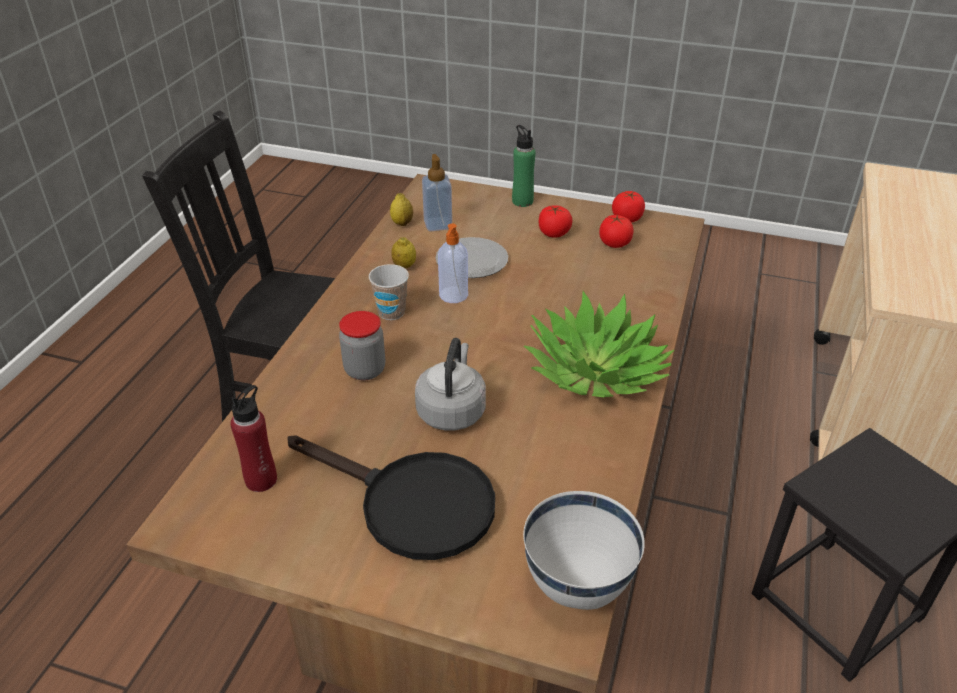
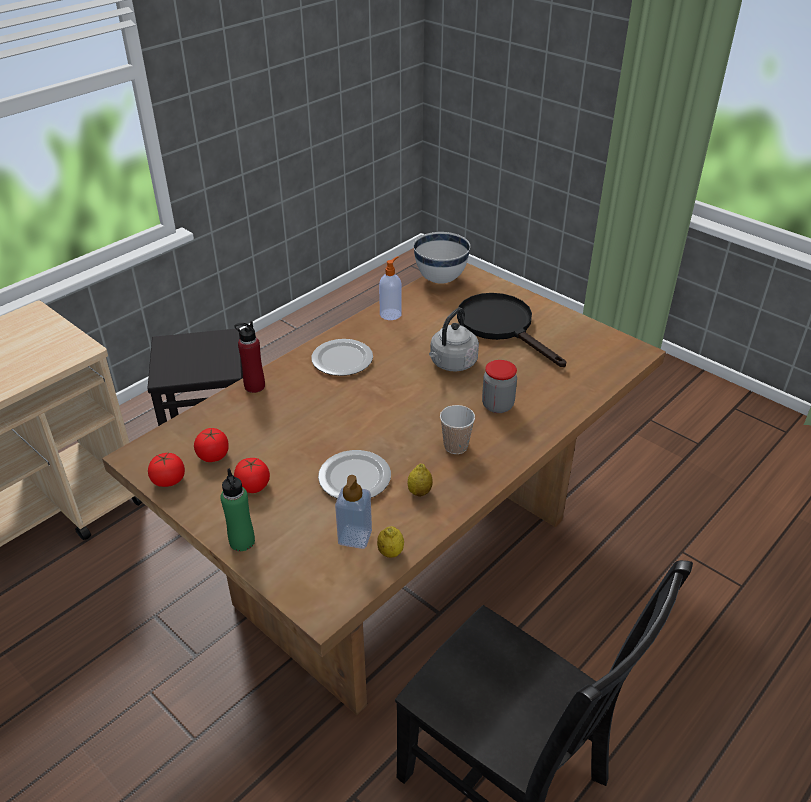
camera: 155 degrees left, 0 degrees up
red bottle [231,385,277,492] -> red bottle moved to [234,321,265,393]
soap dispenser [438,223,468,303] -> soap dispenser moved to [379,256,402,320]
potted plant [524,291,674,397] -> plate [311,339,373,376]

